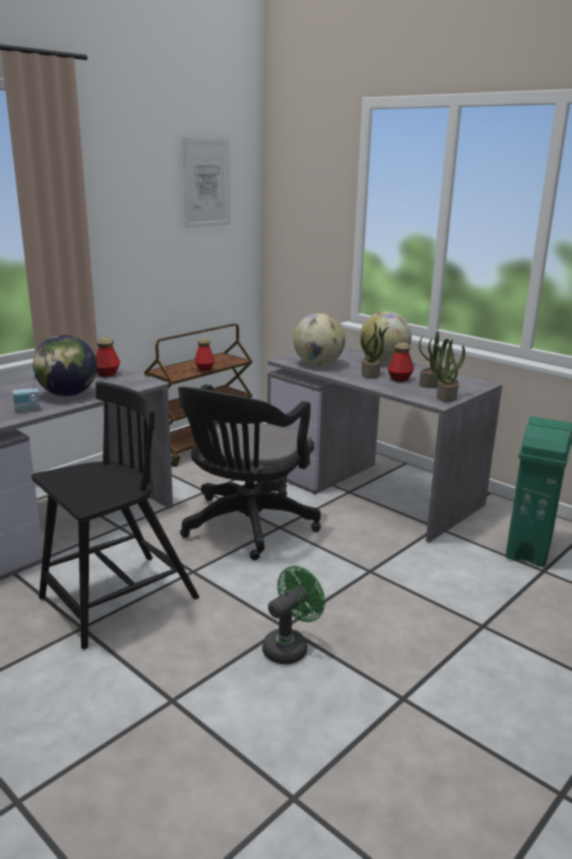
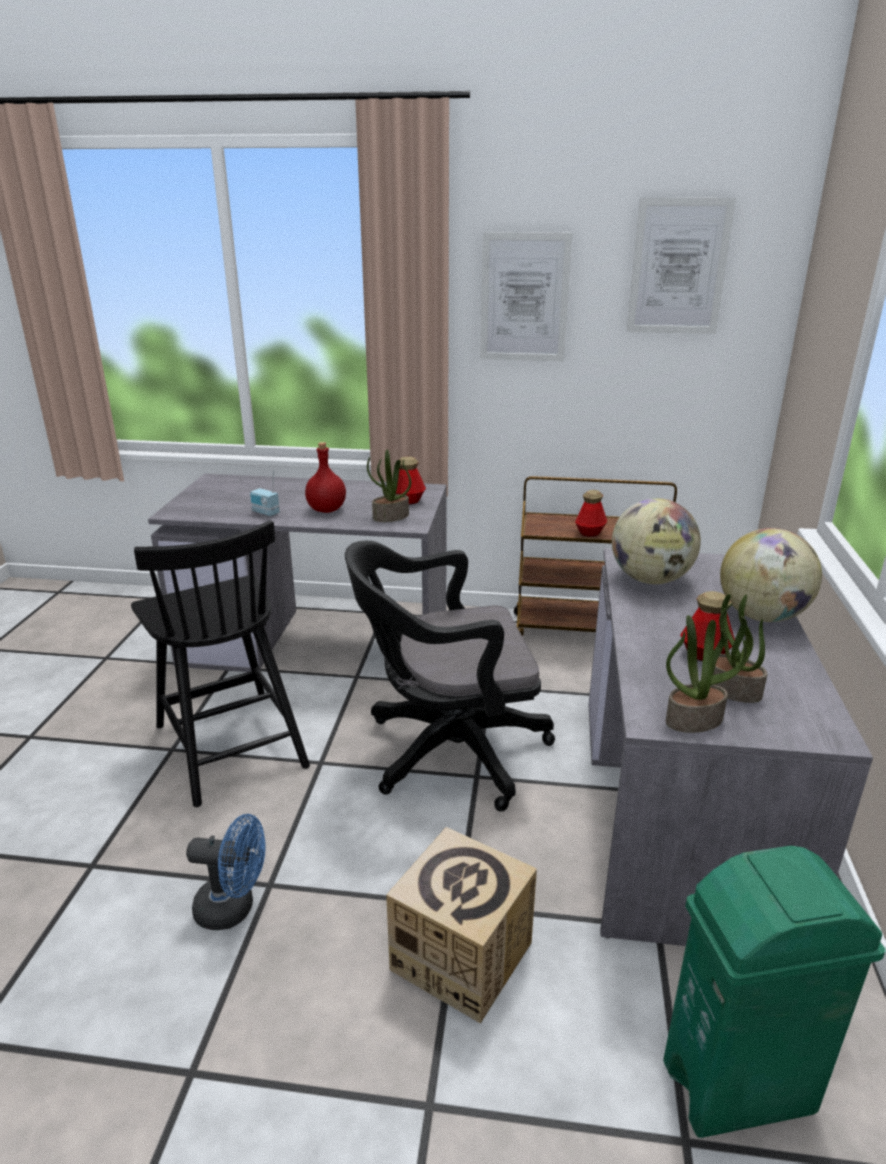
camera: 55 degrees right, 5 degrees up
black chair [32,381,199,649] -> black chair turned 45 degrees clockwise [131,520,310,807]
globe [33,335,97,396] -> red bottle [305,442,346,513]
green fan [262,566,325,665] -> blue fan [186,814,266,930]
potted plant [361,322,389,379] -> potted plant moved to [367,449,411,522]
none -> cardboard box [386,827,537,1024]
none -> picture [480,232,573,361]

